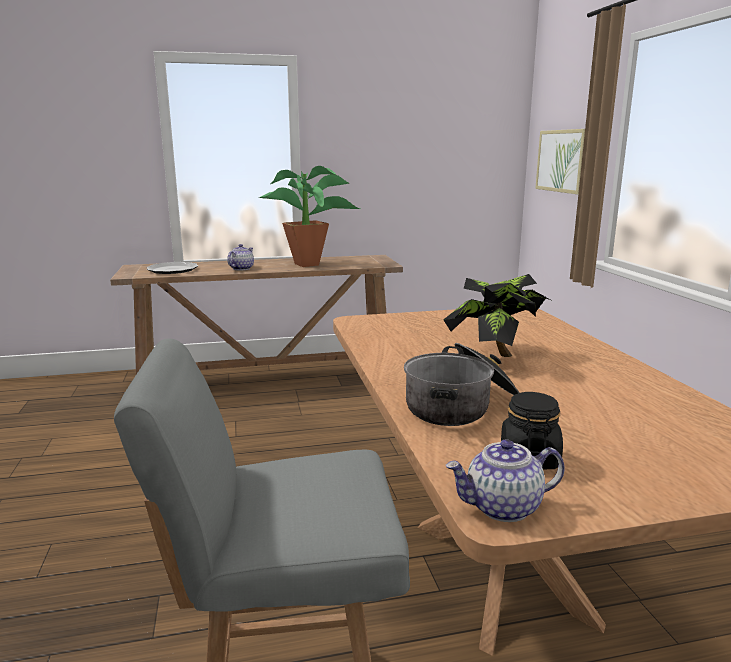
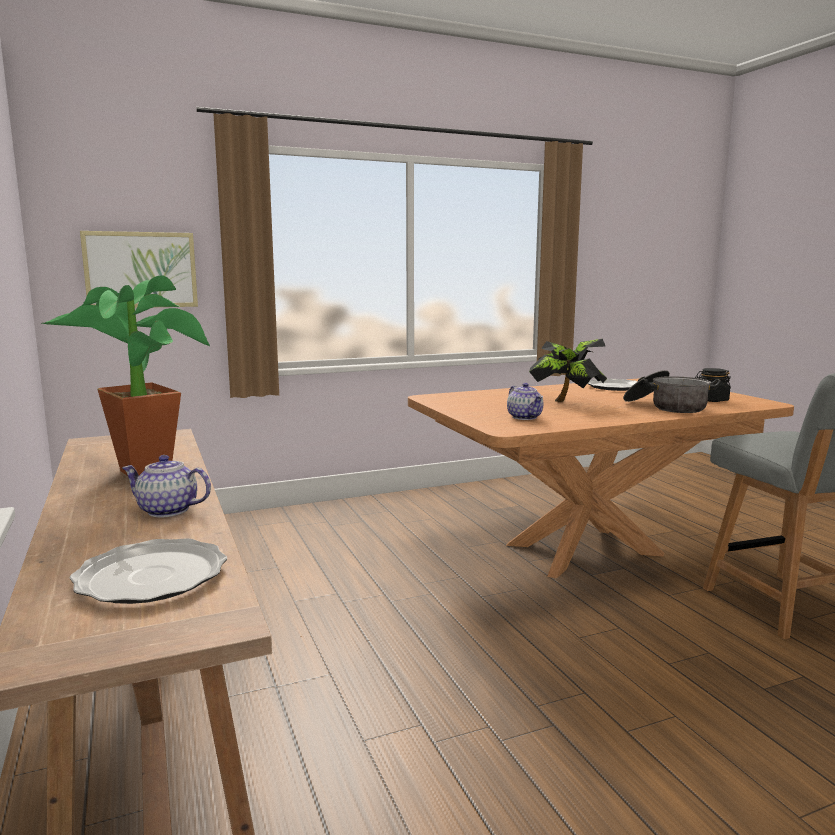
camera: 100 degrees left, 5 degrees down
teapot [446,439,565,522] -> teapot moved to [507,383,543,420]
none -> plate [587,378,637,391]

